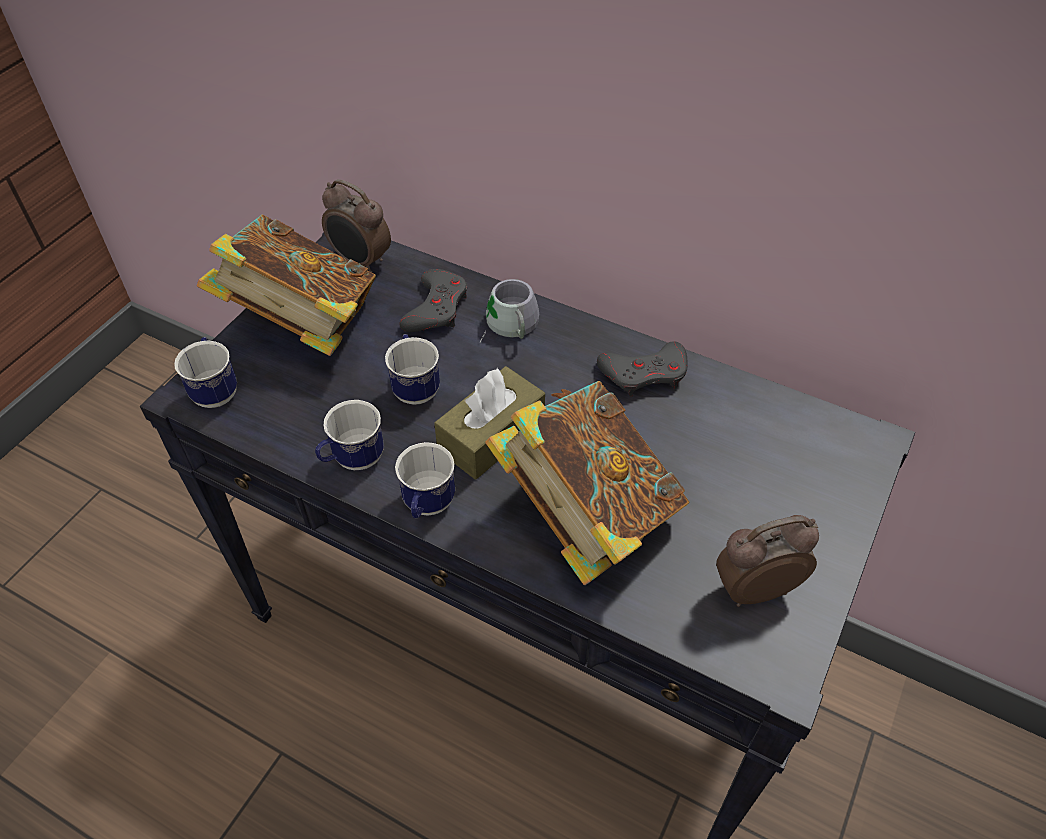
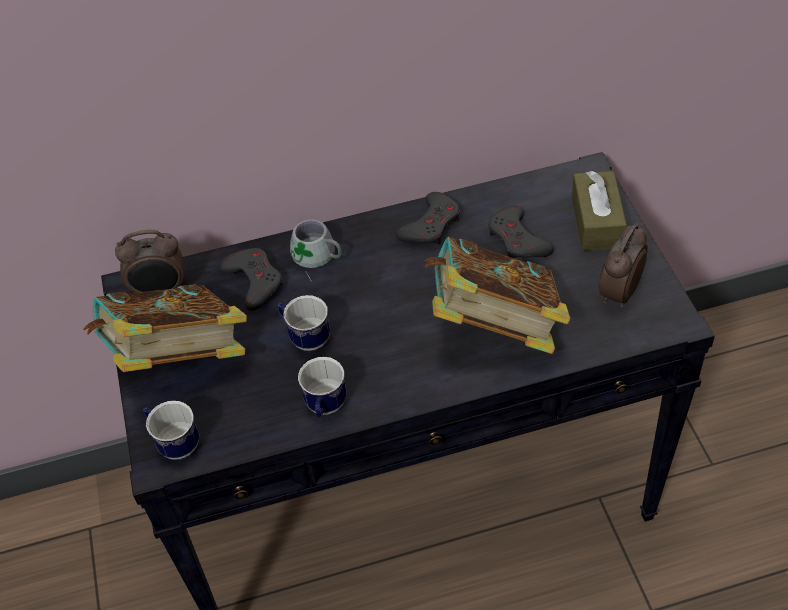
camera: 40 degrees left, 0 degrees up
mug [395,442,455,519] -> none
brown tissue box [434,366,545,479] -> brown tissue box moved to [572,171,627,251]
none -> grey game controller [489,205,554,258]

